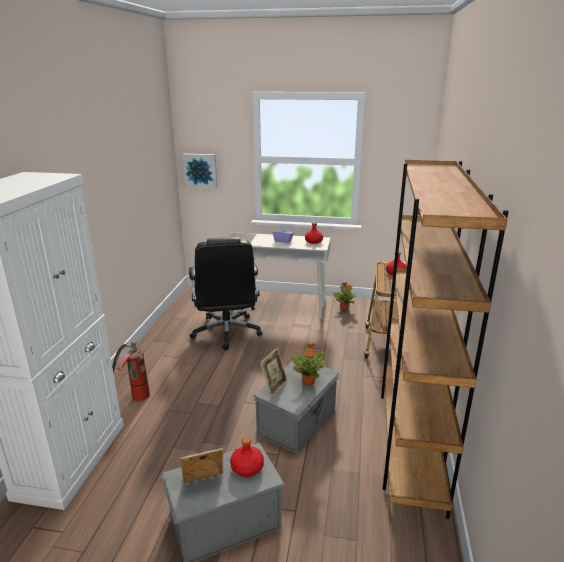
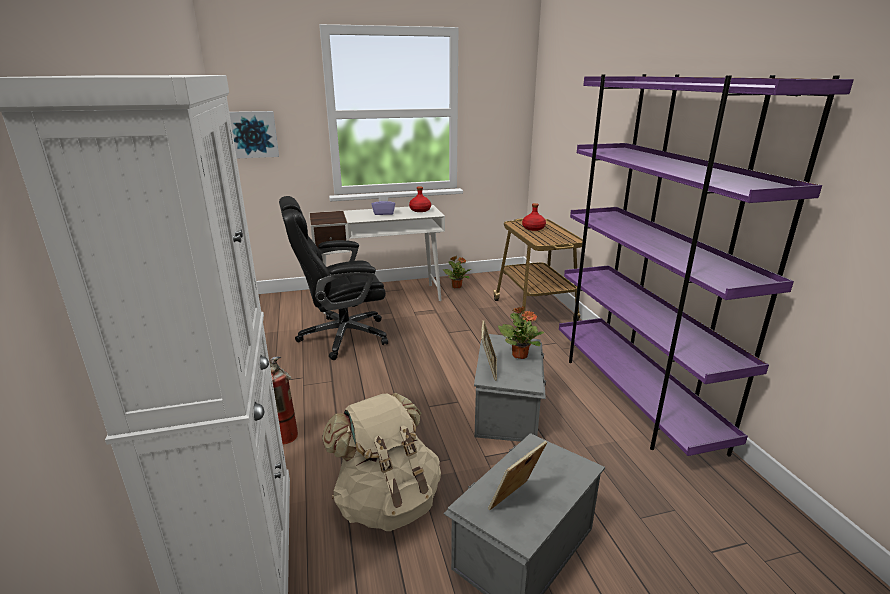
camera: 25 degrees left, 0 degrees up
black office chair [189,237,262,350] -> black office chair turned 105 degrees clockwise [279,196,388,360]
red bottle [230,437,264,477] -> none
brown bookcase [381,160,509,519] -> purple bookcase [559,74,854,457]
none -> beige backpack [322,393,441,531]

